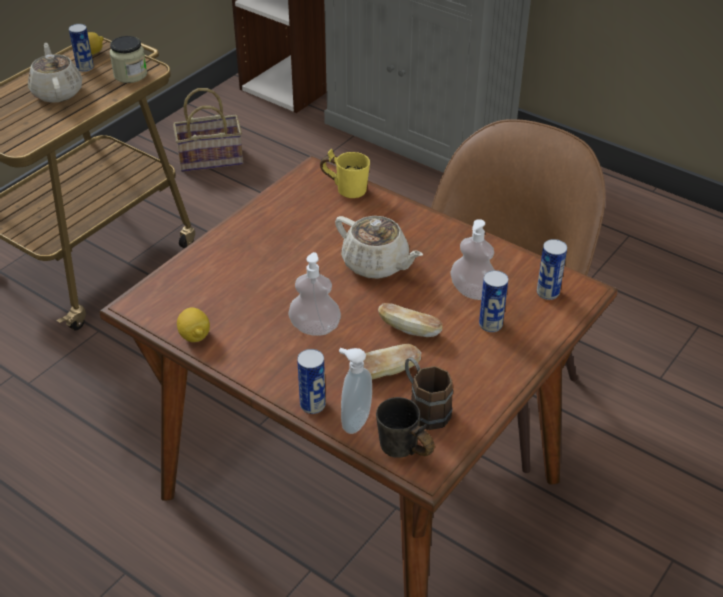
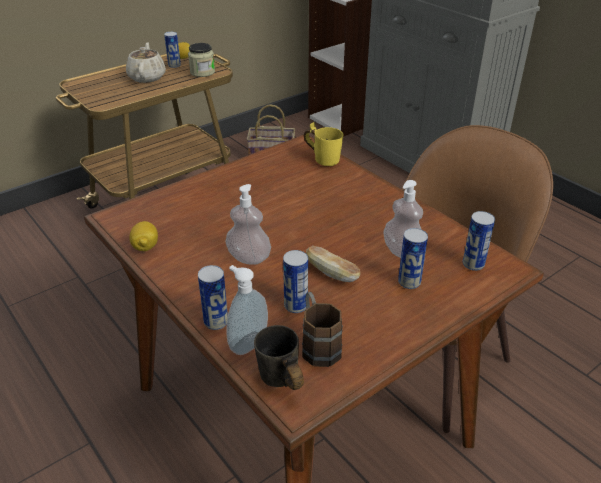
camera: 15 degrees right, 5 degrees down
beige teapot [335,216,423,279] -> none
bread [363,344,421,379] -> can [283,250,308,313]

